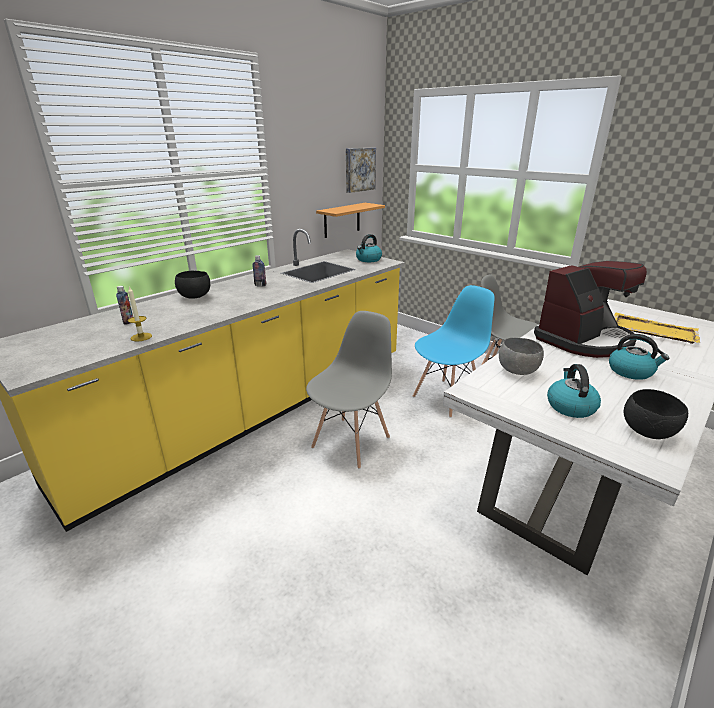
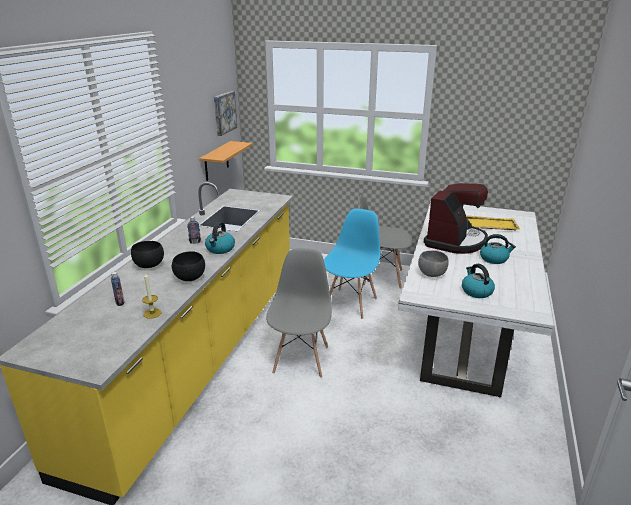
camera: 25 degrees left, 0 degrees up
kettle [356,234,382,262] -> kettle moved to [205,222,235,254]
black bowl [624,389,688,439] -> black bowl moved to [172,251,205,281]

